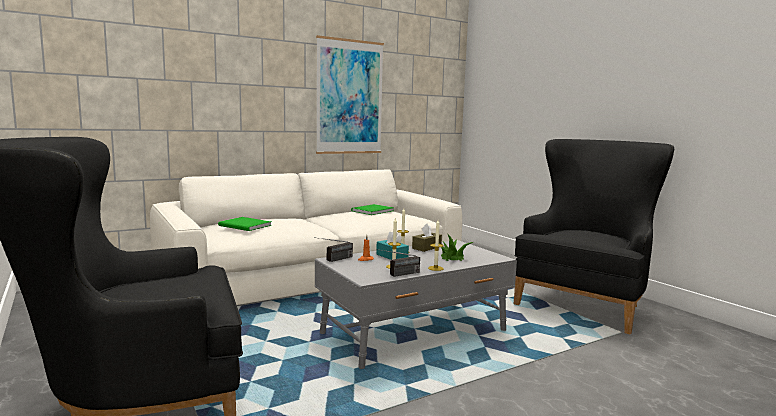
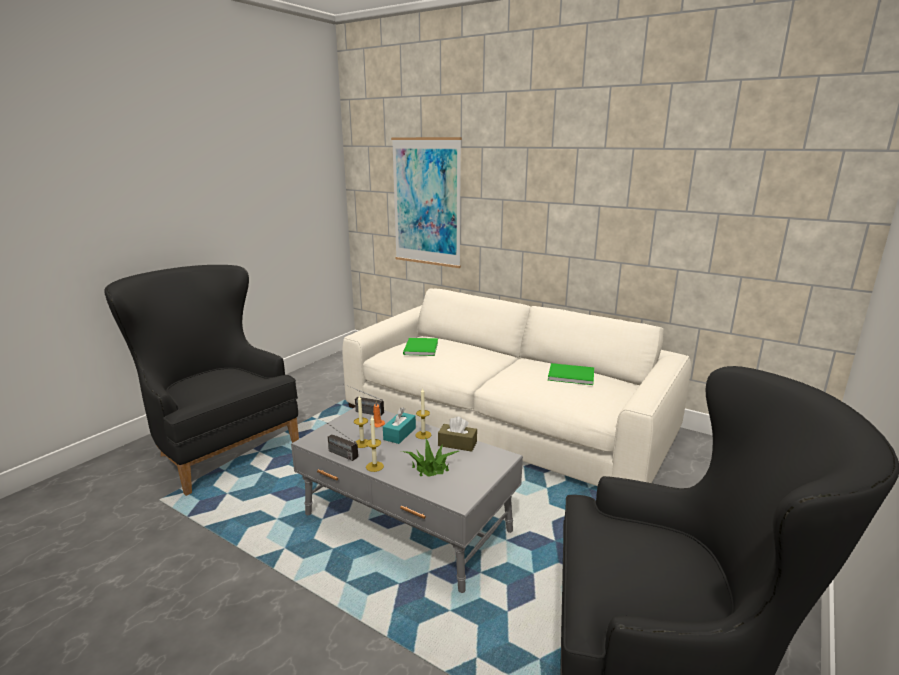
camera: 65 degrees right, 10 degrees up
picture [316,35,384,154] -> picture moved to [391,137,462,268]

